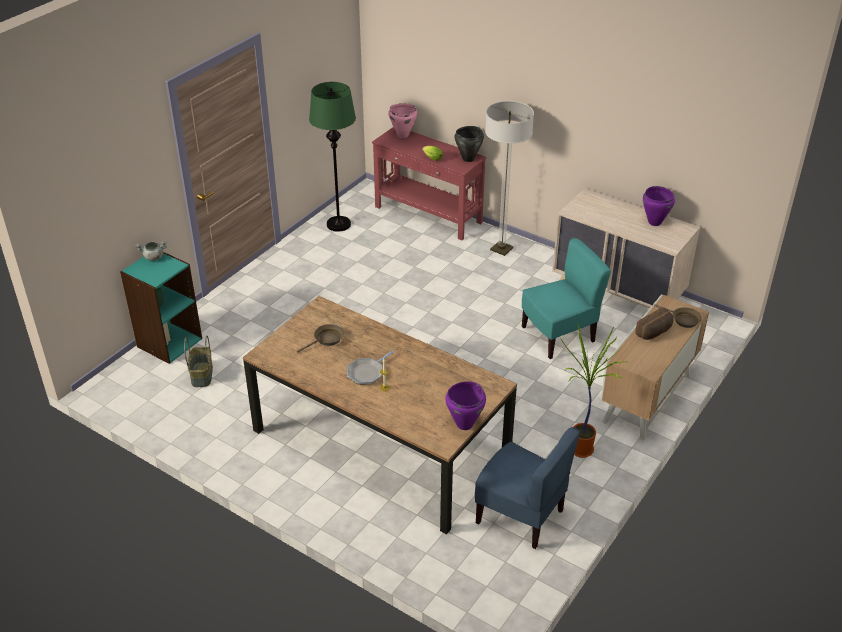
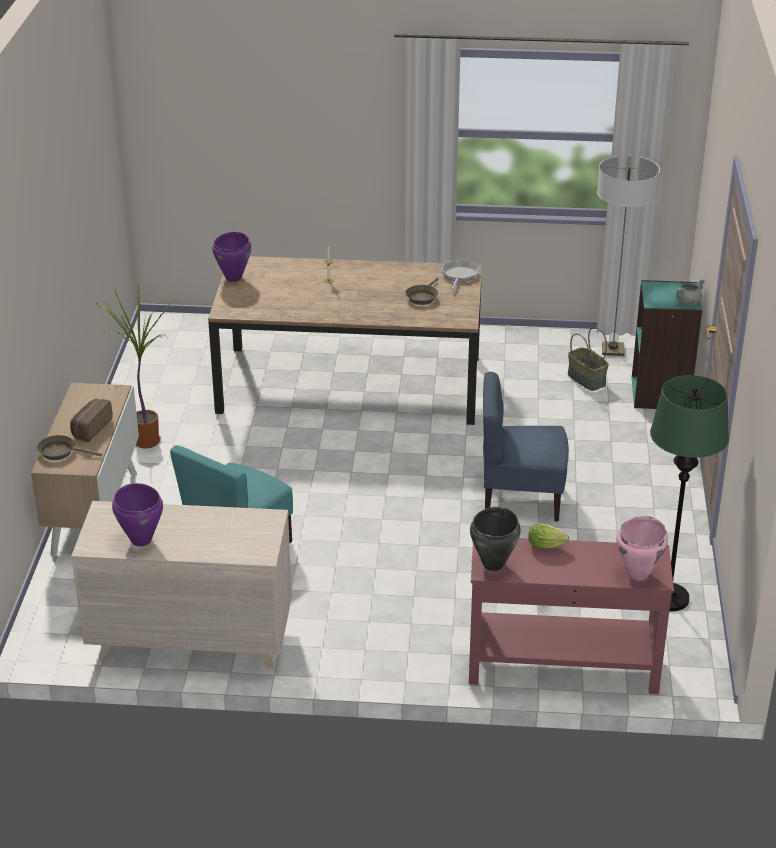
camera: 150 degrees right, 5 degrees down
frying pan [347,351,394,385] -> frying pan moved to [441,260,480,291]
blue chair [475,427,580,549] -> blue chair moved to [483,372,569,522]
floor lamp [485,101,534,256] -> floor lamp moved to [597,155,660,356]

